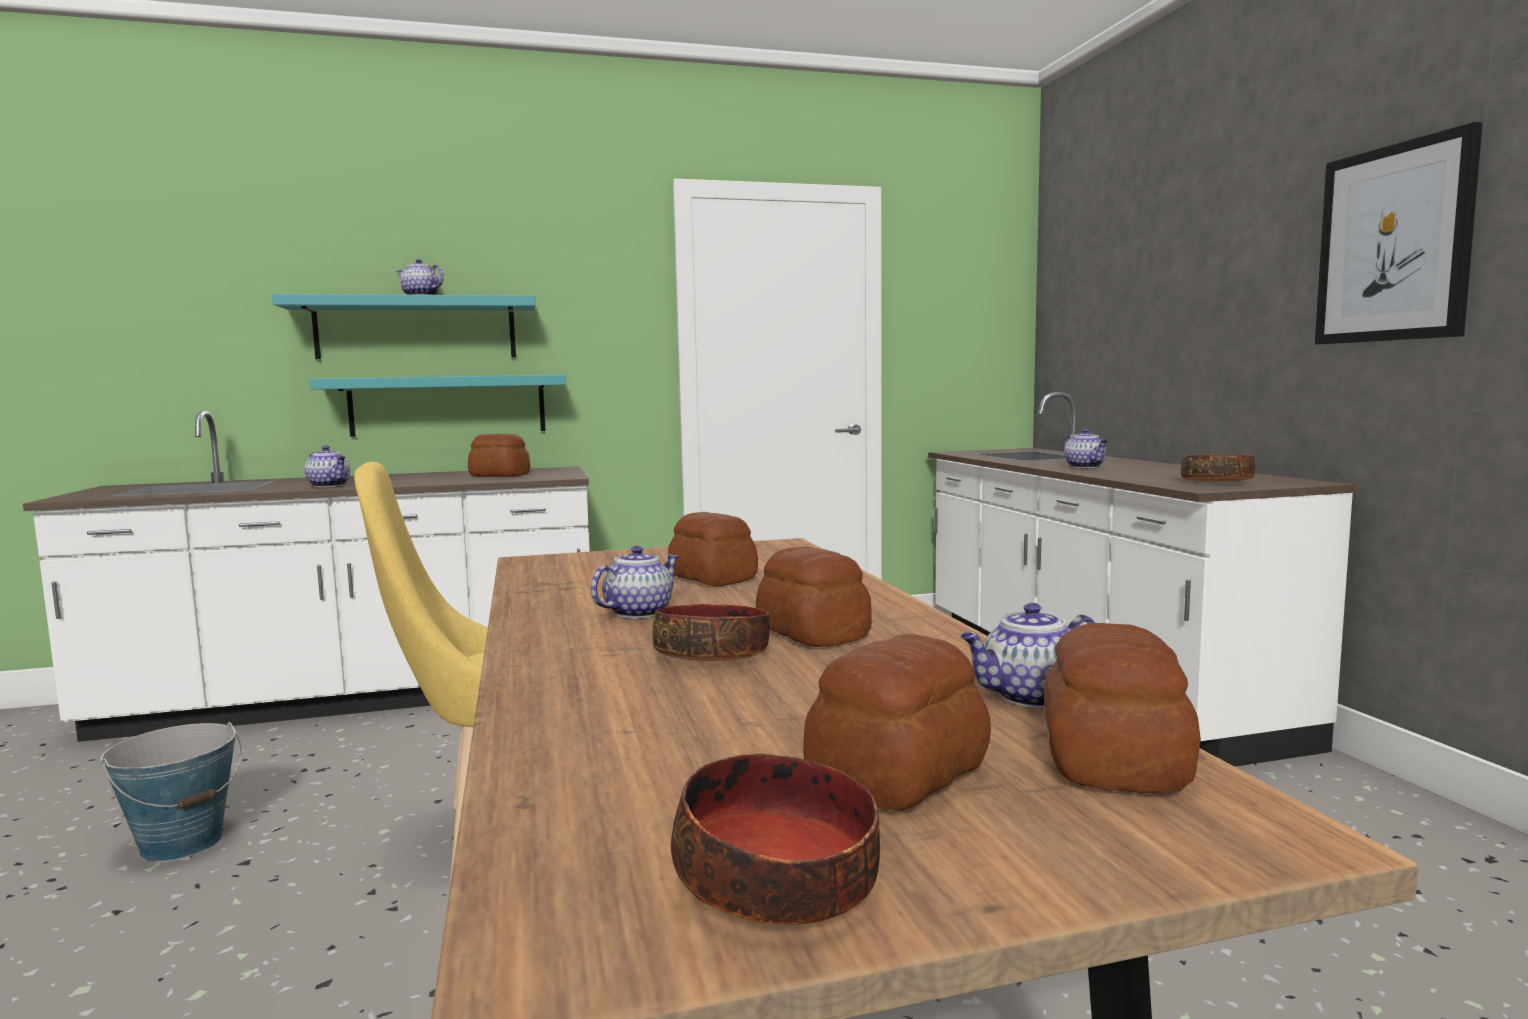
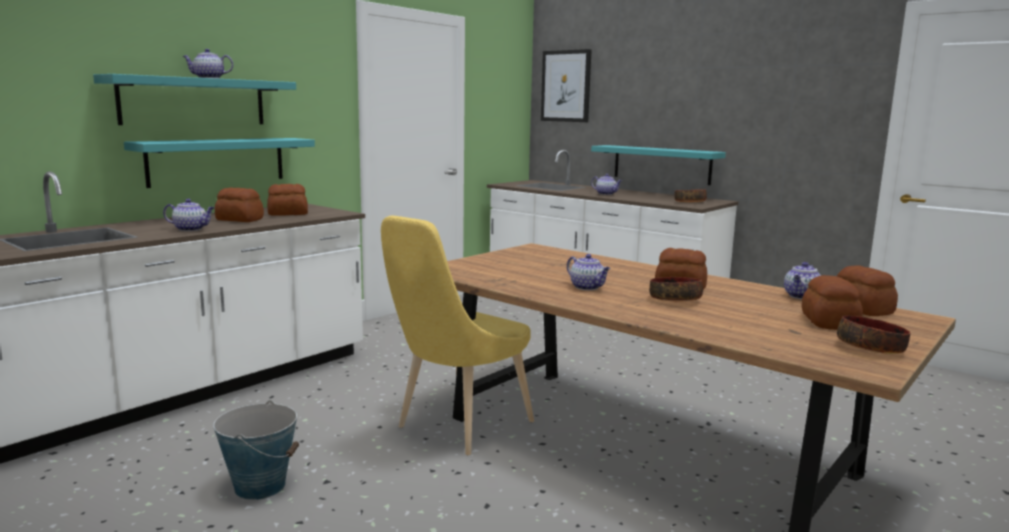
camera: 35 degrees left, 5 degrees up
teapot [591,546,679,619] -> teapot turned 135 degrees clockwise [567,254,611,290]
bread [668,512,758,586] -> bread moved to [215,188,264,222]
picture [1315,122,1483,344] -> picture moved to [541,49,592,122]
none -> turquoise shelf [591,145,726,185]

